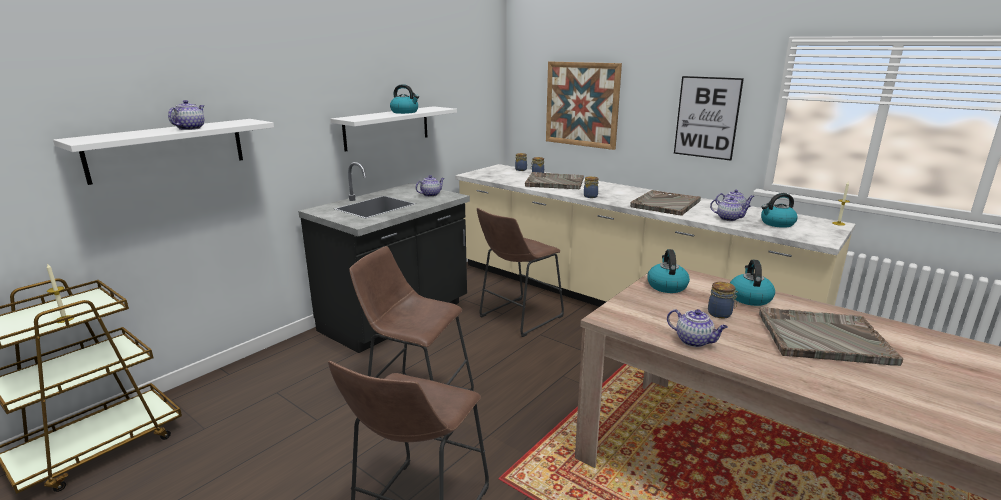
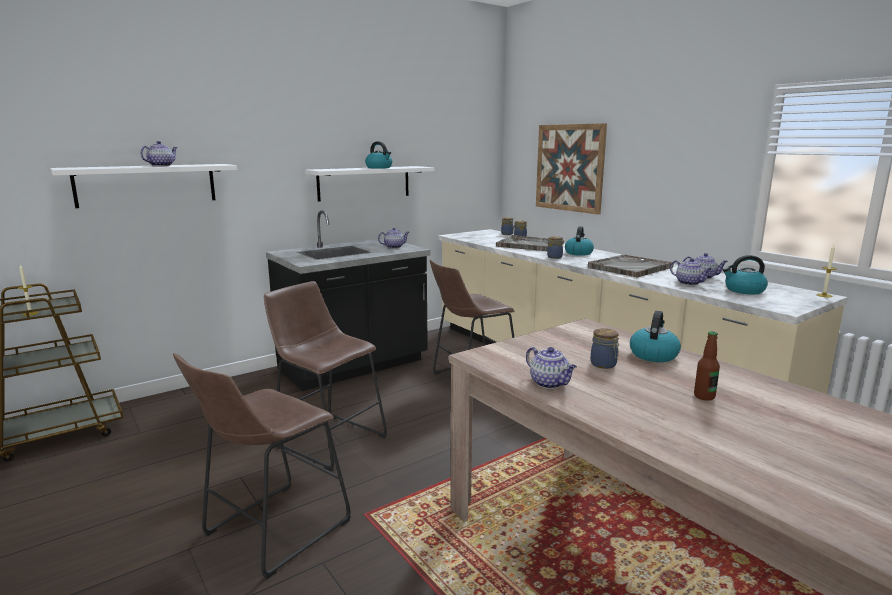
camera: 15 degrees right, 5 degrees down
kettle [647,249,690,293] -> kettle moved to [565,226,594,256]
picture [674,76,744,161] -> none
grey tray [759,307,903,366] -> bottle [694,331,720,401]

